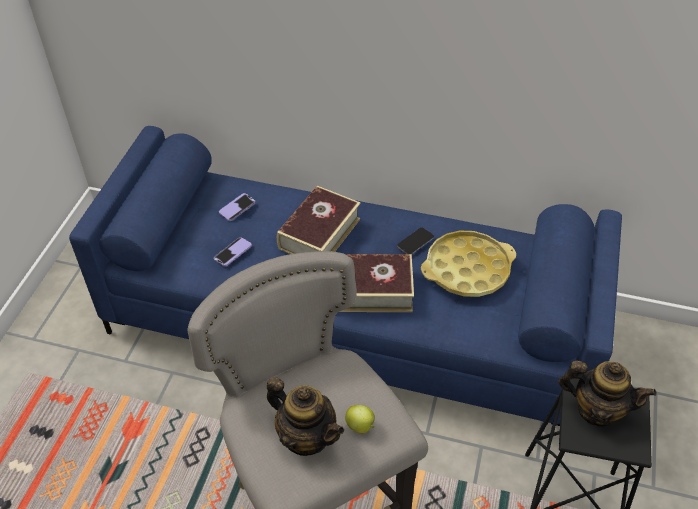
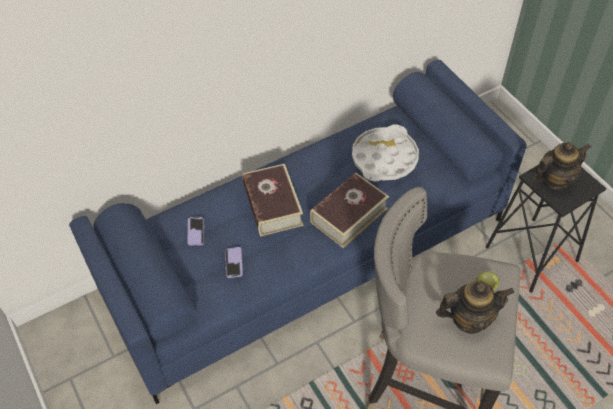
camera: 45 degrees left, 5 degrees up
phone [397,228,434,254] -> none
yellow tray [421,231,516,297] -> white tray [352,124,419,182]

